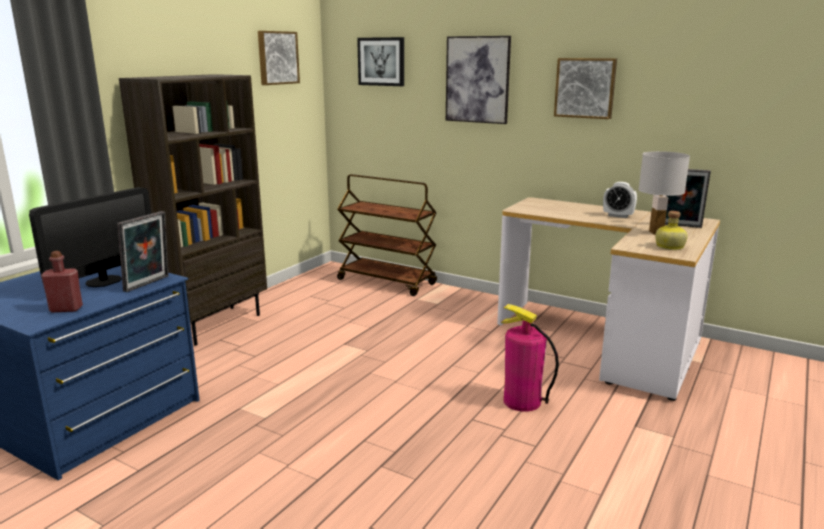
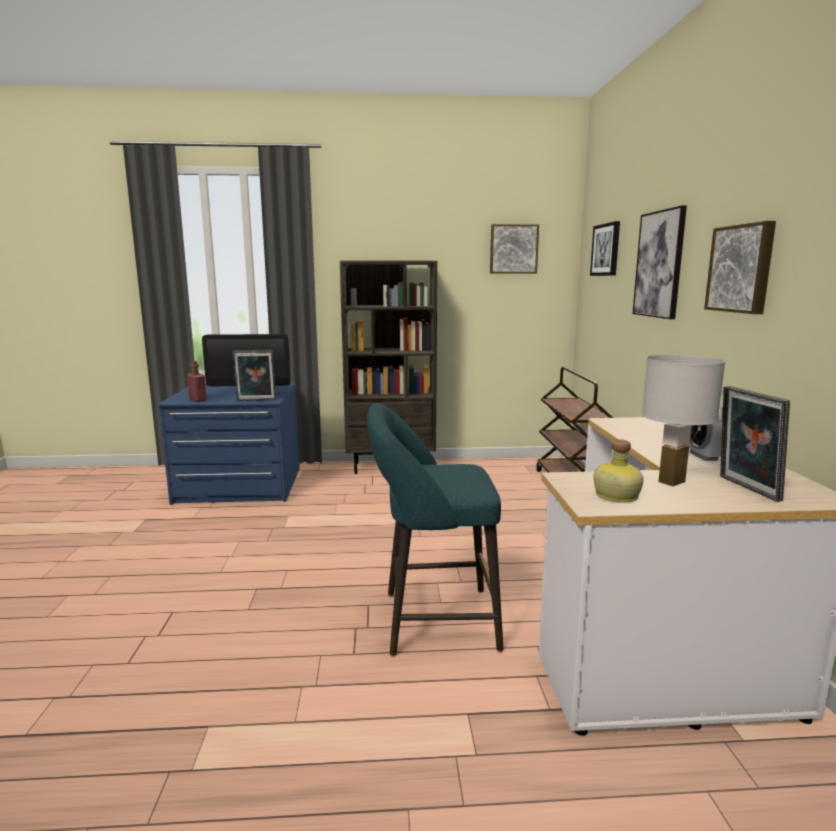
camera: 55 degrees right, 5 degrees down
fire extinguisher [500,304,559,412] -> turquoise stool [367,404,503,656]

